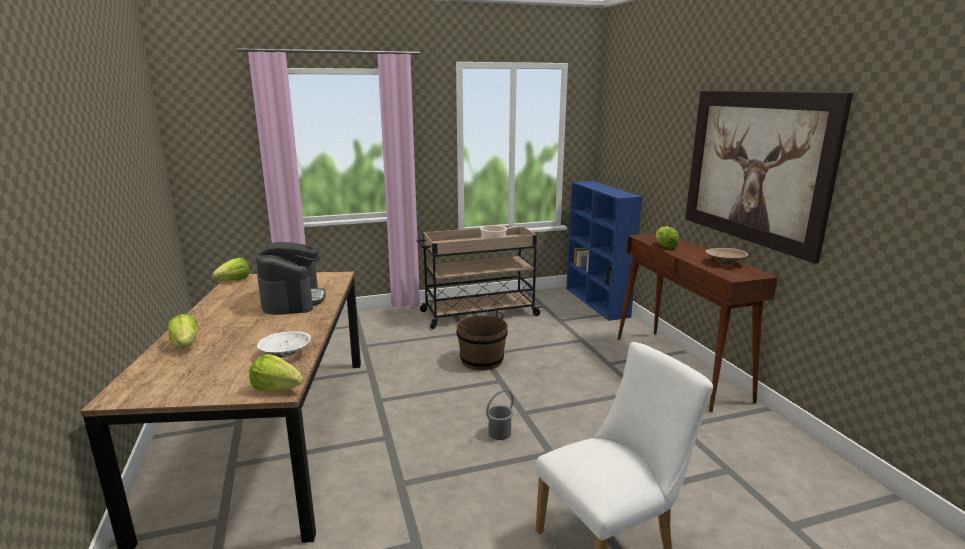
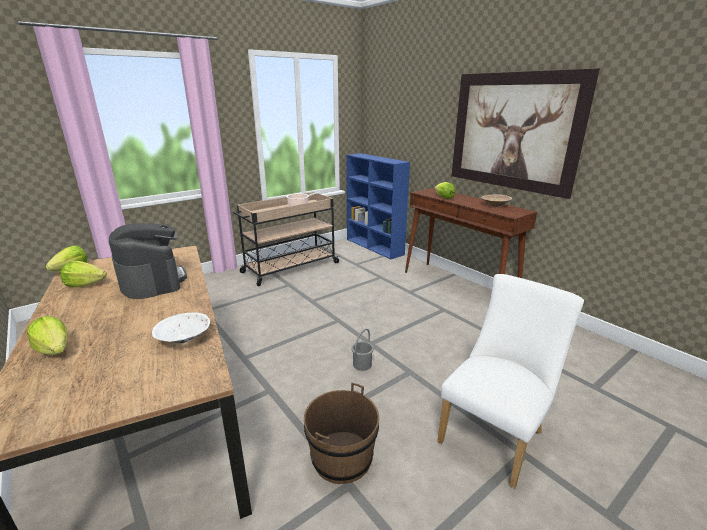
camera: 20 degrees left, 5 degrees up
lettuce [249,354,304,392] -> lettuce moved to [60,261,107,287]
brown bucket [456,311,508,370] -> brown bucket moved to [304,382,380,484]

